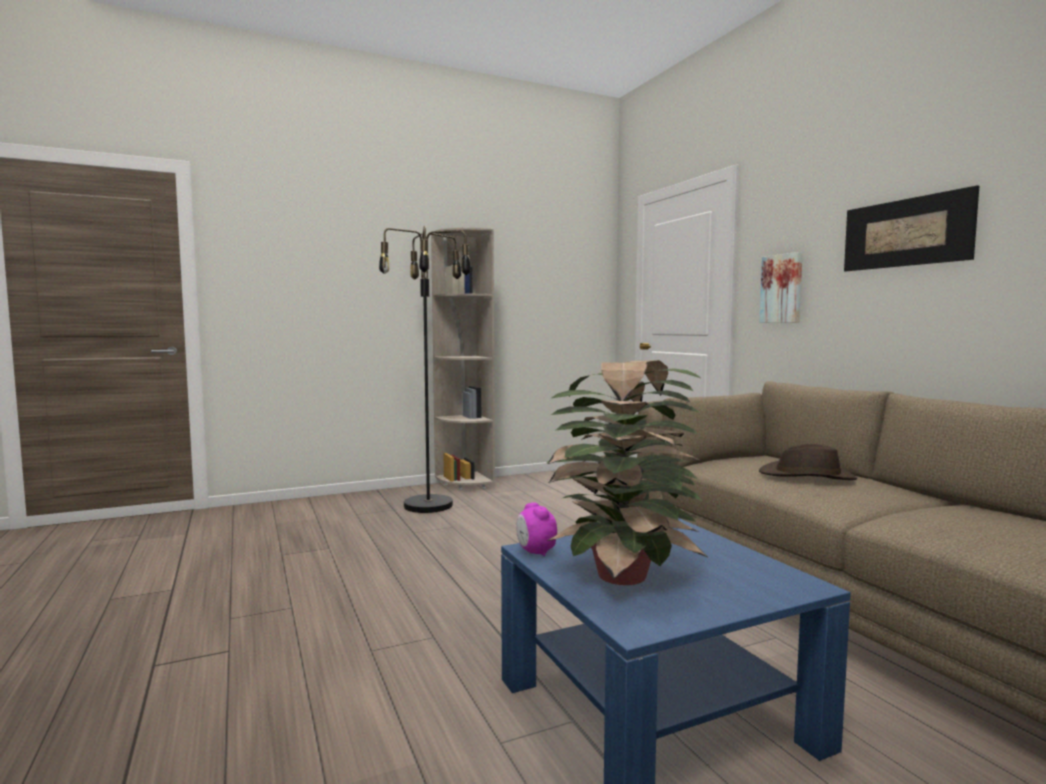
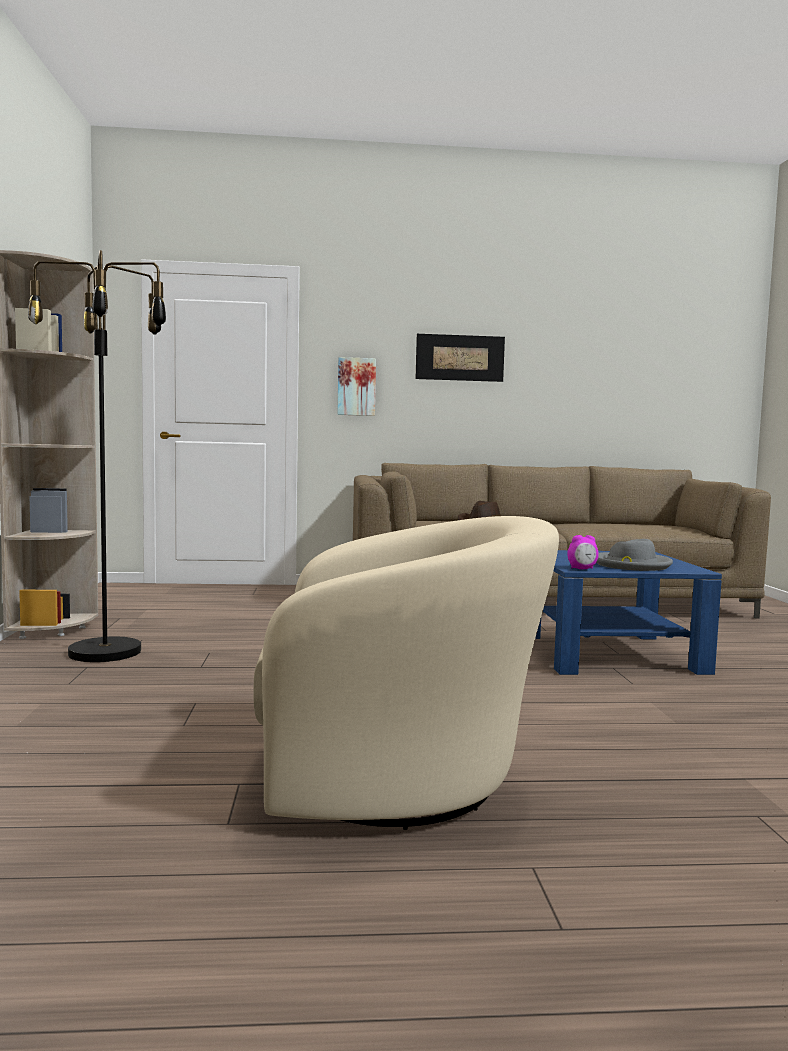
camera: 70 degrees left, 0 degrees up
potted plant [547,360,709,585] -> grey hat [597,539,673,571]
none -> beige armchair [254,516,559,830]

